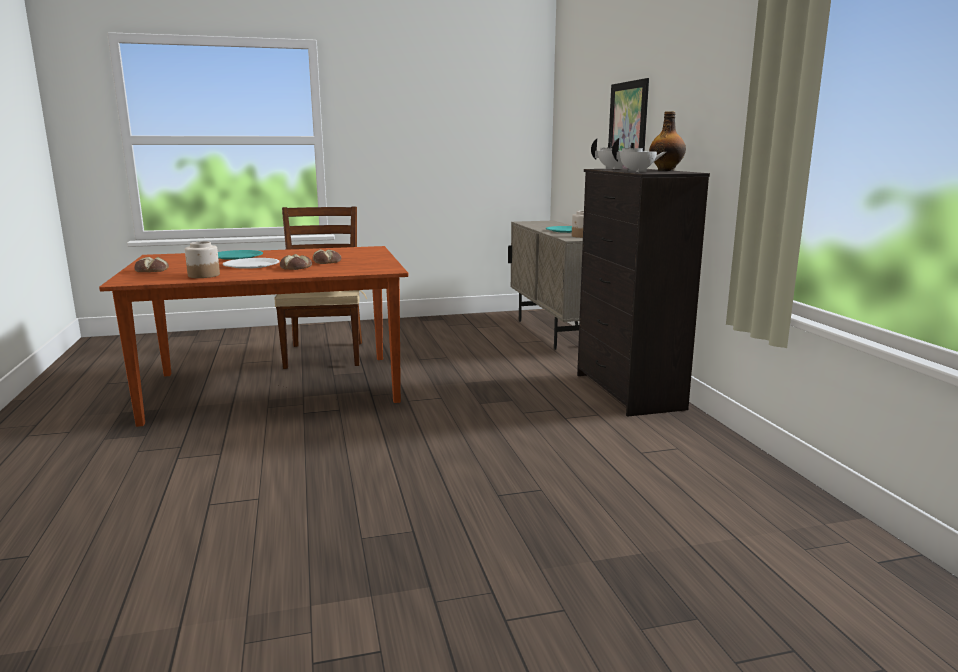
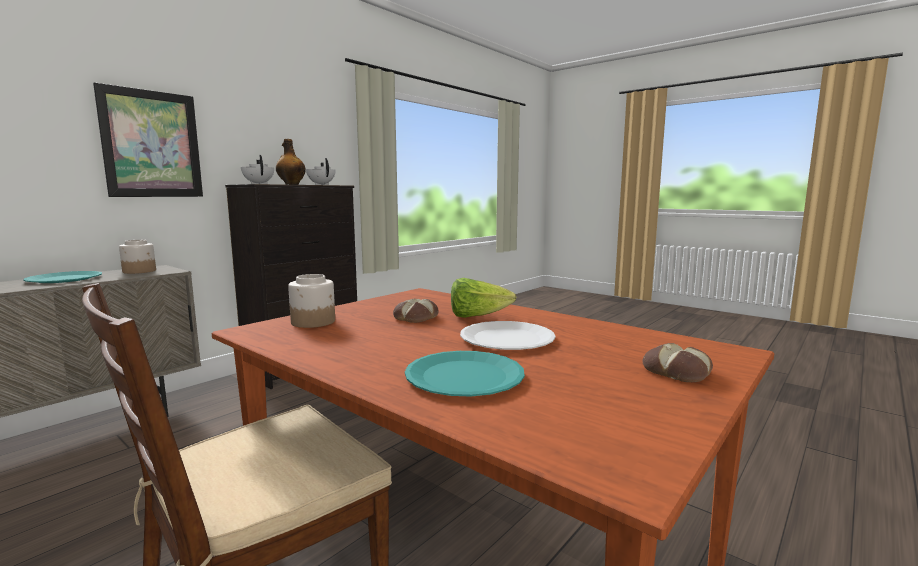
camera: 125 degrees left, 5 degrees down
jar [185,241,220,278] -> jar moved to [288,274,335,328]
bread [280,254,312,270] -> lettuce [451,278,516,318]

